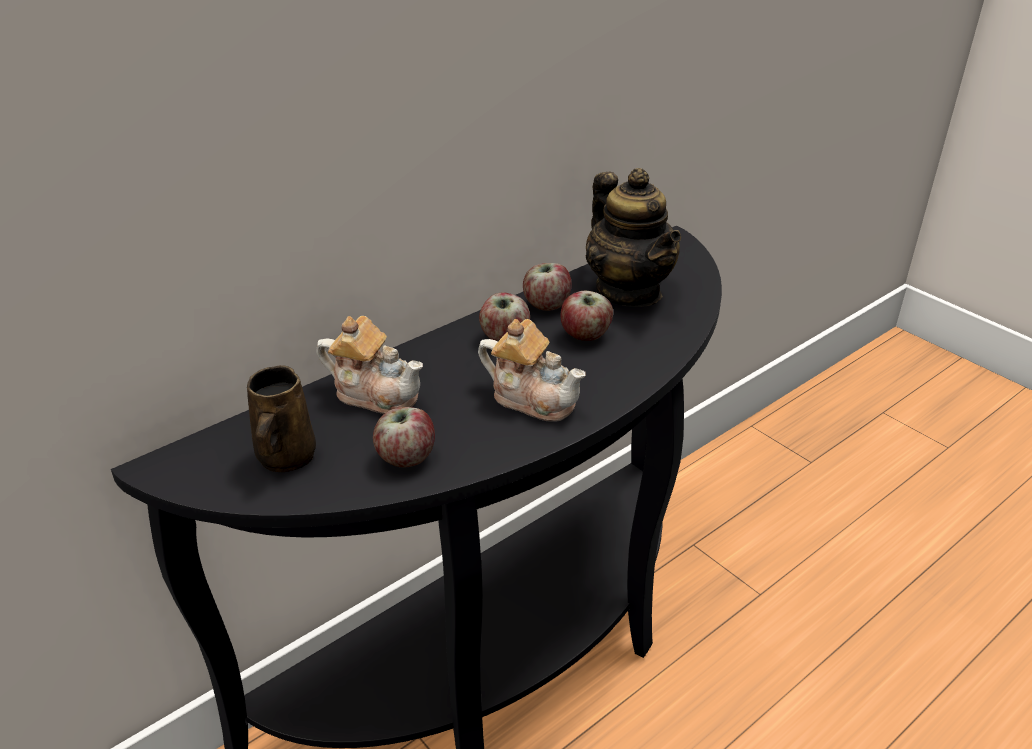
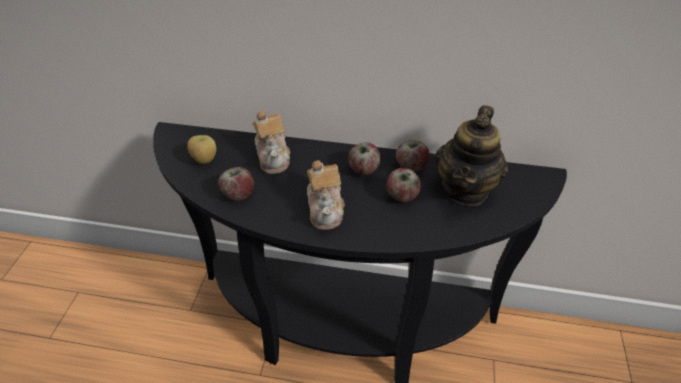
camera: 50 degrees right, 10 degrees up
brown mug [247,365,316,472] -> apple [187,135,216,164]

